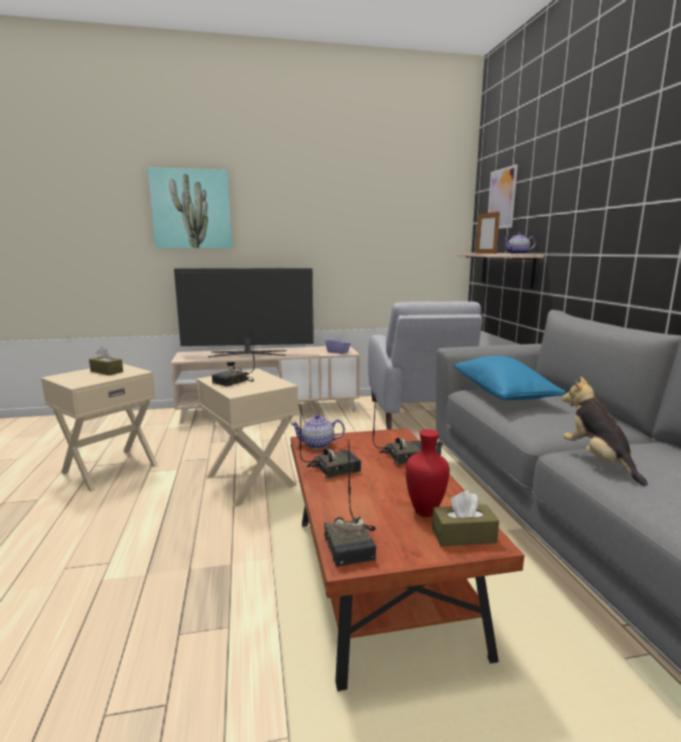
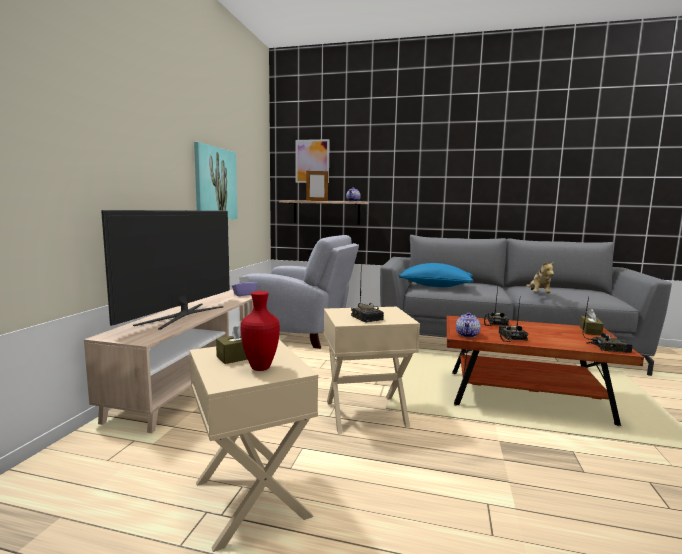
camera: 65 degrees left, 5 degrees down
picture [148,167,232,248] -> picture moved to [194,142,237,219]
red vase [406,429,449,517] -> red vase moved to [240,291,280,371]
plush toy [562,377,648,486] -> plush toy turned 90 degrees counterclockwise [526,261,554,293]

